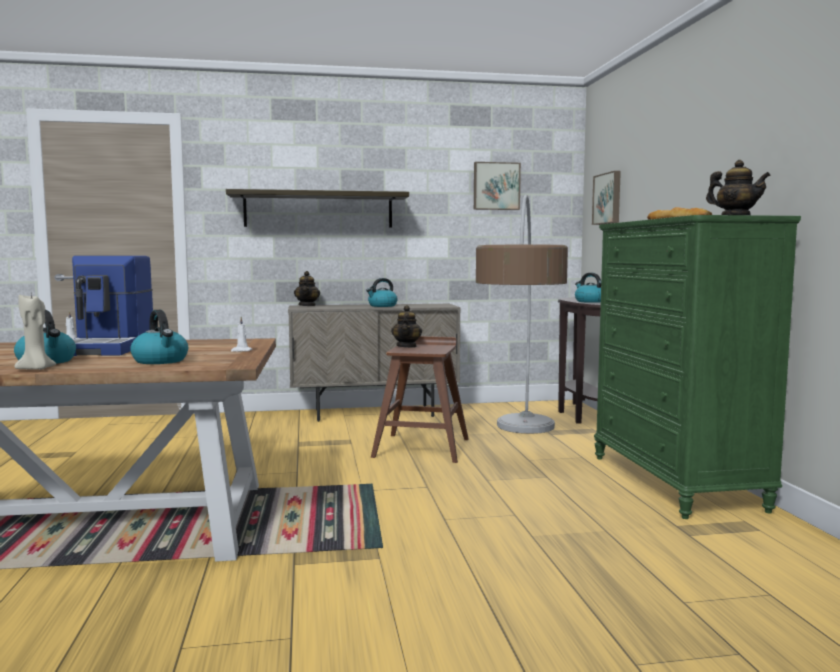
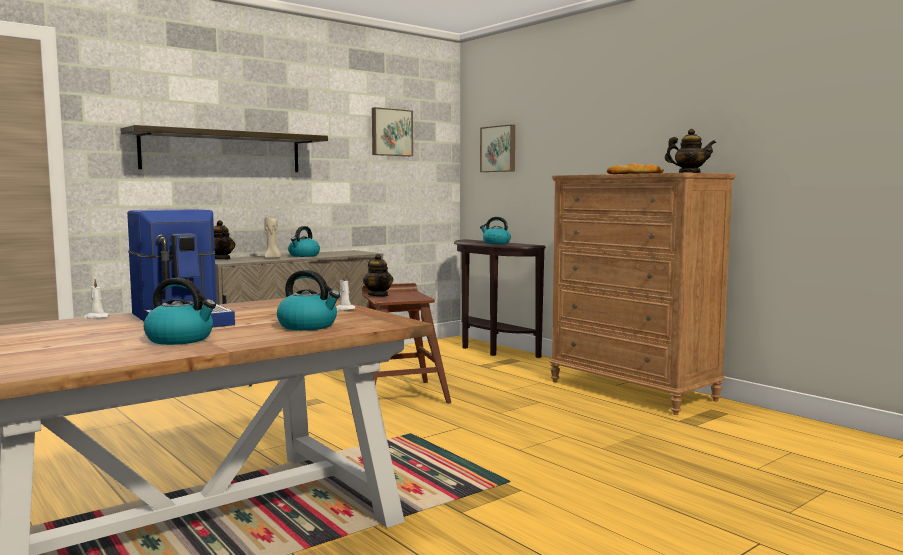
camera: 30 degrees left, 0 degrees up
beige candle [14,292,56,370] -> beige candle moved to [264,217,281,258]
floor lamp [476,195,568,434] -> none
green dresser [594,215,801,519] -> brown dresser [550,173,736,415]

